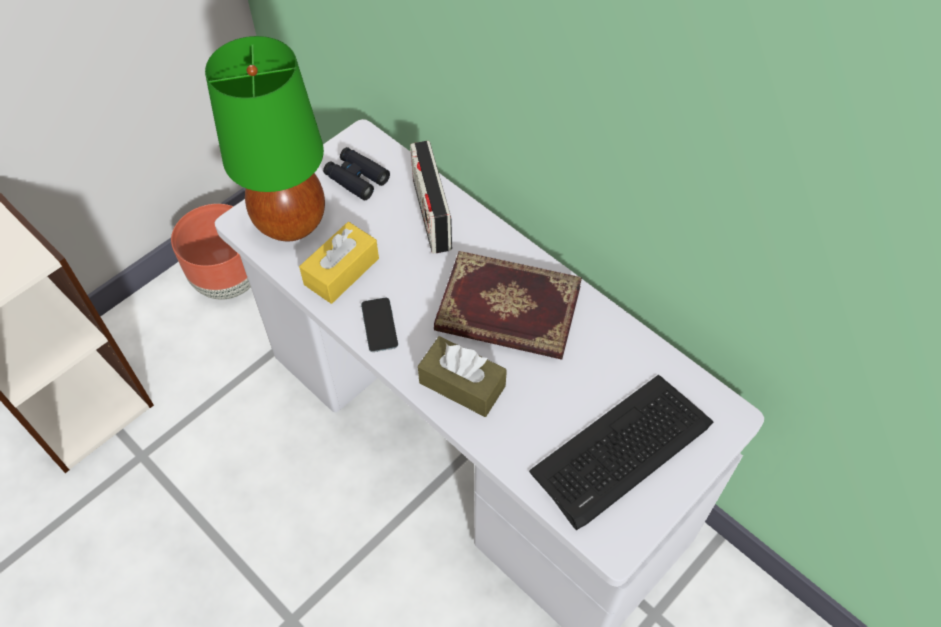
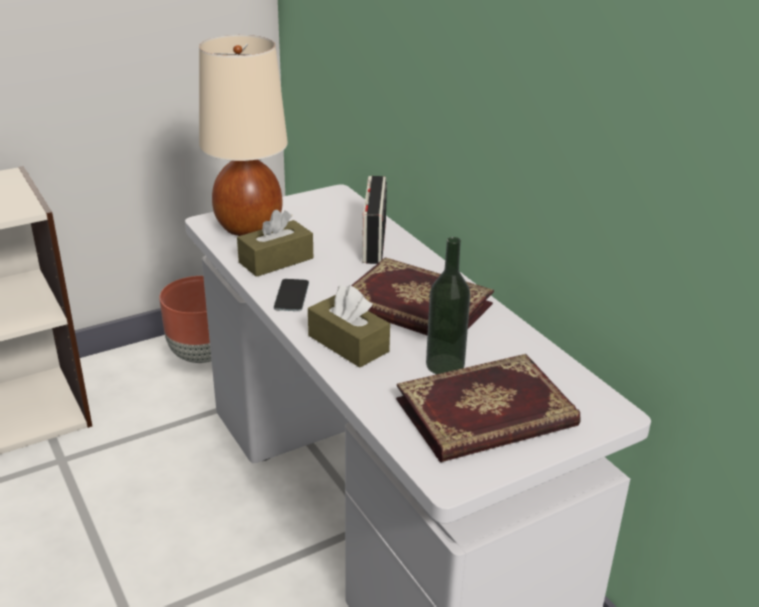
camera: 15 degrees right, 25 degrees down
green table lamp [205,36,325,241] -> beige table lamp [199,35,288,236]
yellow tissue box [299,222,379,304] -> brown tissue box [237,210,313,277]
black binoculars [323,147,390,200] -> none
keyboard [529,375,713,530] -> book [396,354,581,462]
none -> bottle [426,237,471,374]

